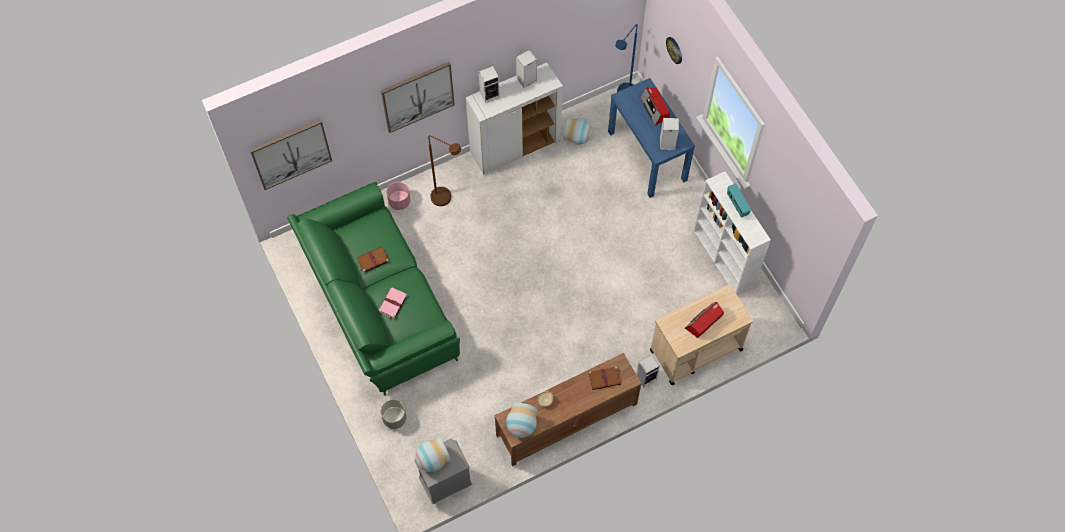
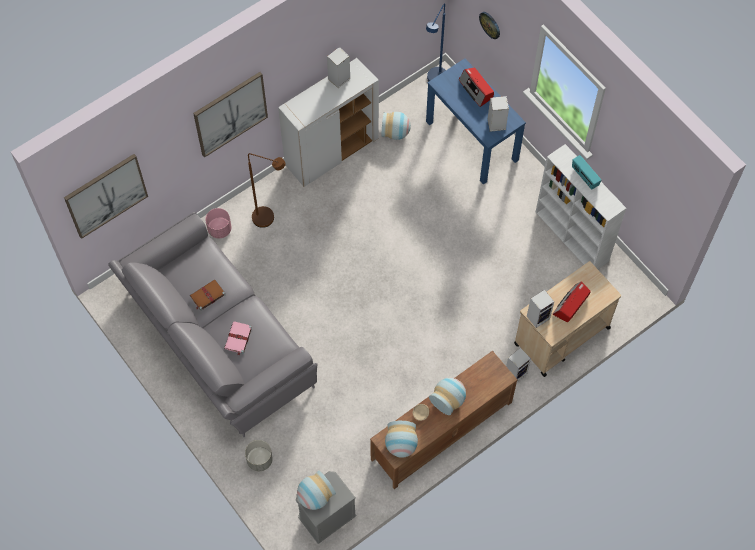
camera: 10 degrees left, 0 degrees up
green sofa [287,182,460,395] -> grey sofa [108,212,317,437]
speaker [479,66,500,103] -> speaker moved to [527,290,554,328]
brown book [589,366,621,390] -> none
none -> vase [429,378,466,415]

